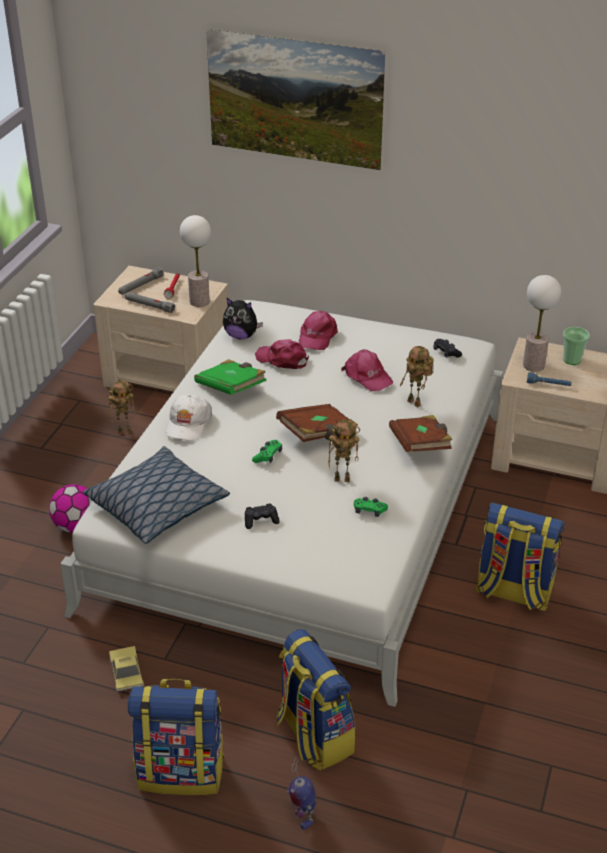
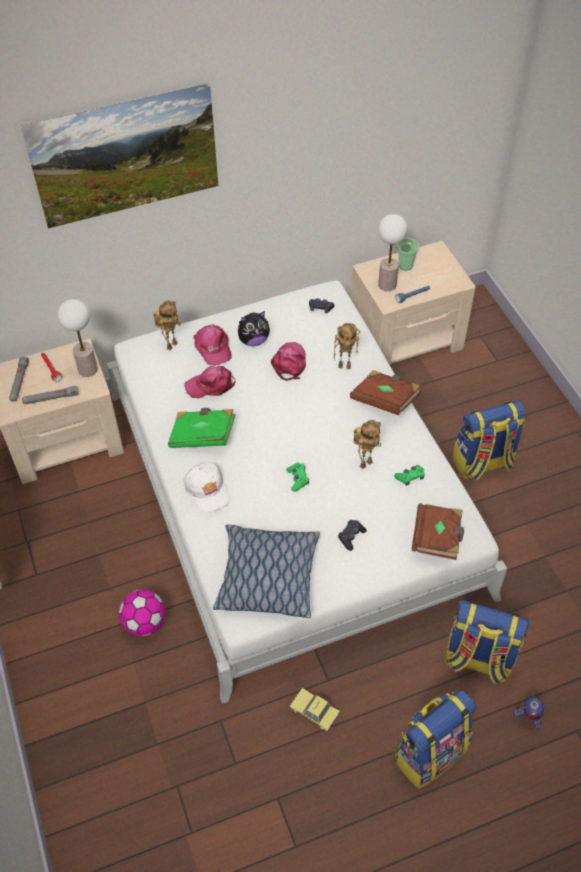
camera: 40 degrees left, 15 degrees up
toy robot [109,381,135,434] -> toy robot moved to [153,300,181,350]
plush toy [223,297,263,339] -> plush toy moved to [238,311,270,346]
brown book [276,404,358,442] -> brown book moved to [412,503,464,560]
pink cap [341,349,393,391] -> pink cap turned 90 degrees counterclockwise [271,342,306,381]

